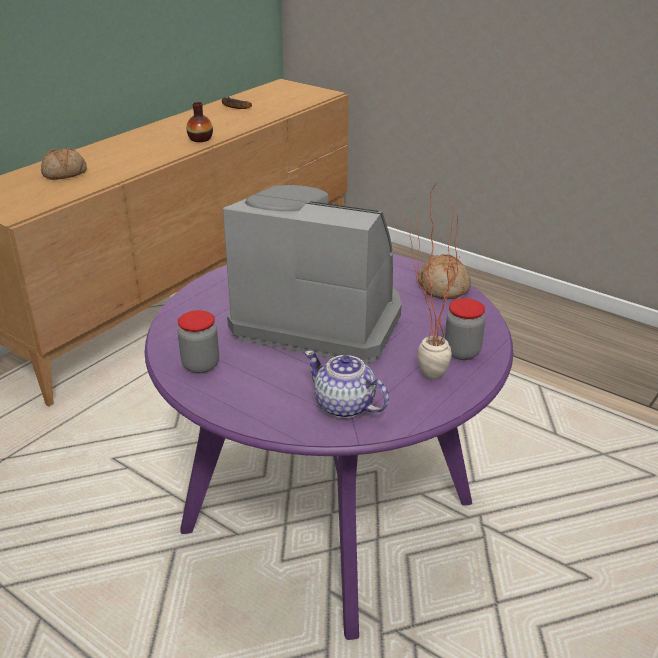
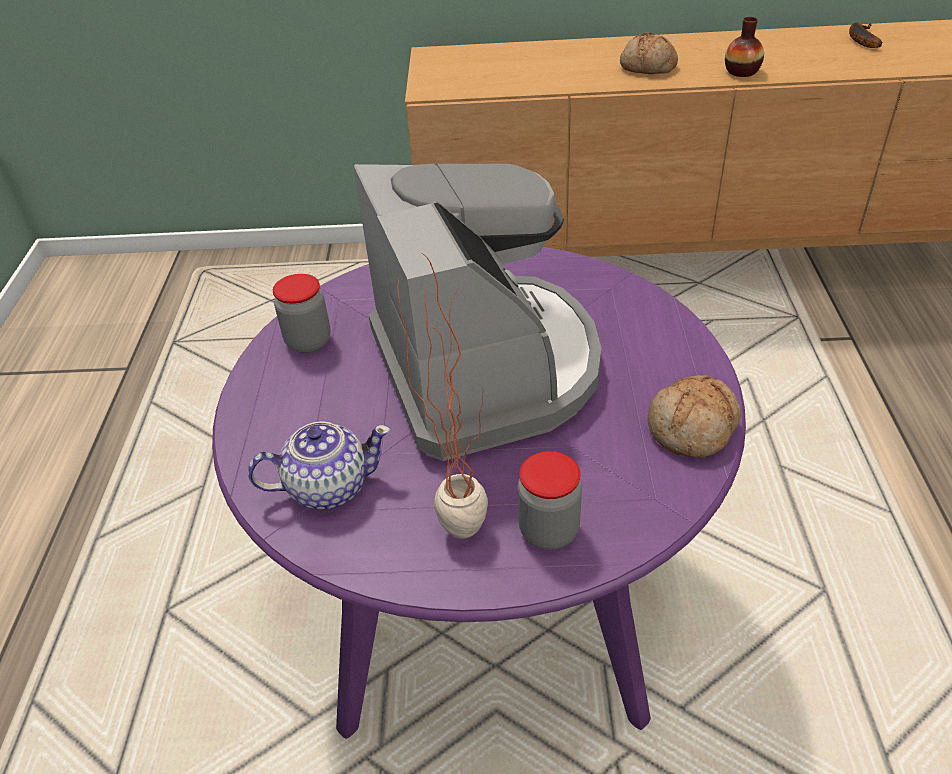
camera: 55 degrees right, 10 degrees up
bread [41,148,87,180] -> bread moved to [620,32,678,74]
teapot [305,351,389,418] -> teapot turned 75 degrees clockwise [248,421,391,510]

